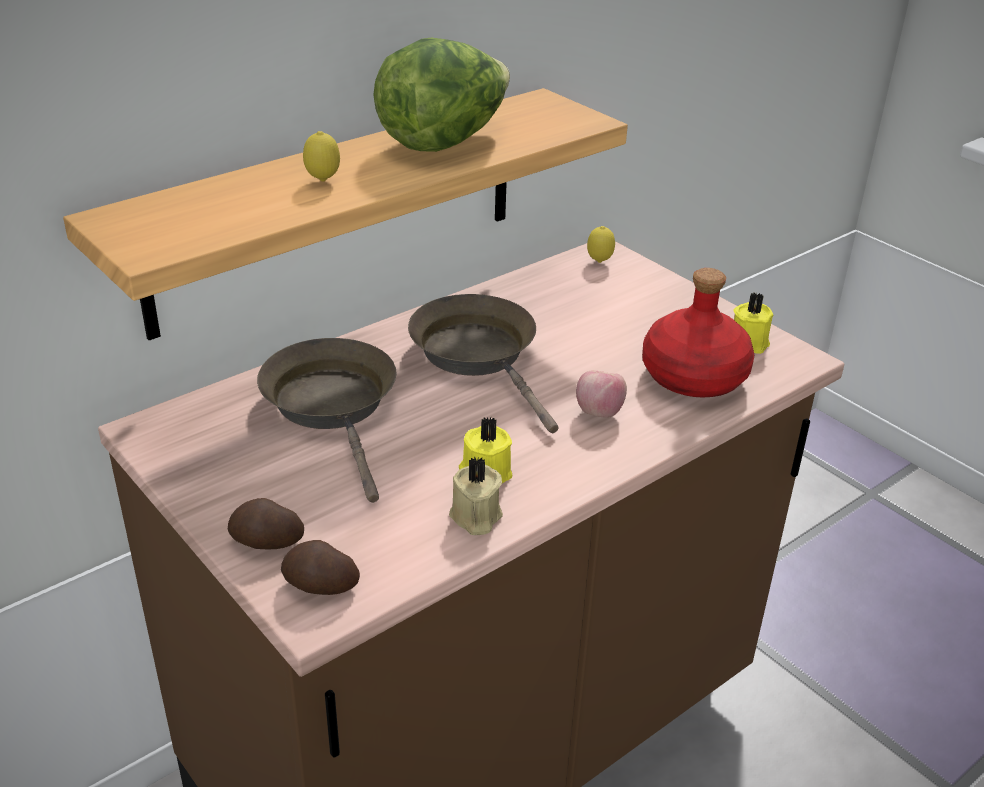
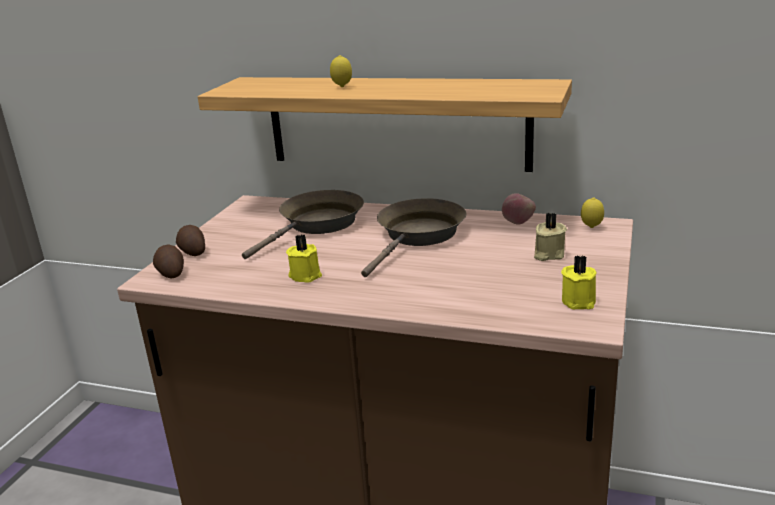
camera: 60 degrees right, 10 degrees down
lettuce [373,38,510,152] -> none
beige candle [449,456,503,535] -> beige candle moved to [534,213,567,261]
apple [576,371,627,418] -> apple moved to [502,193,536,225]
red bottle [642,268,754,397] -> none

